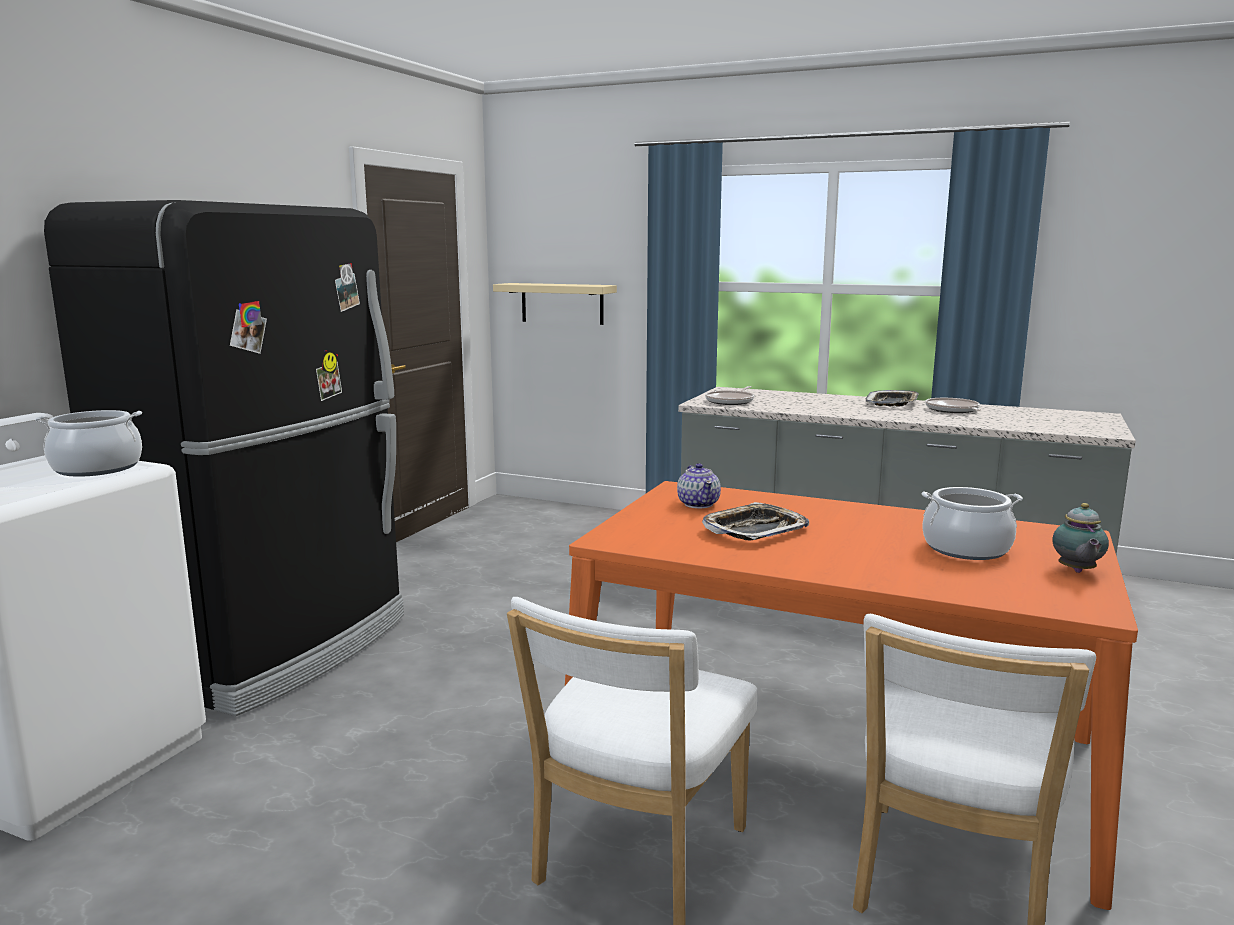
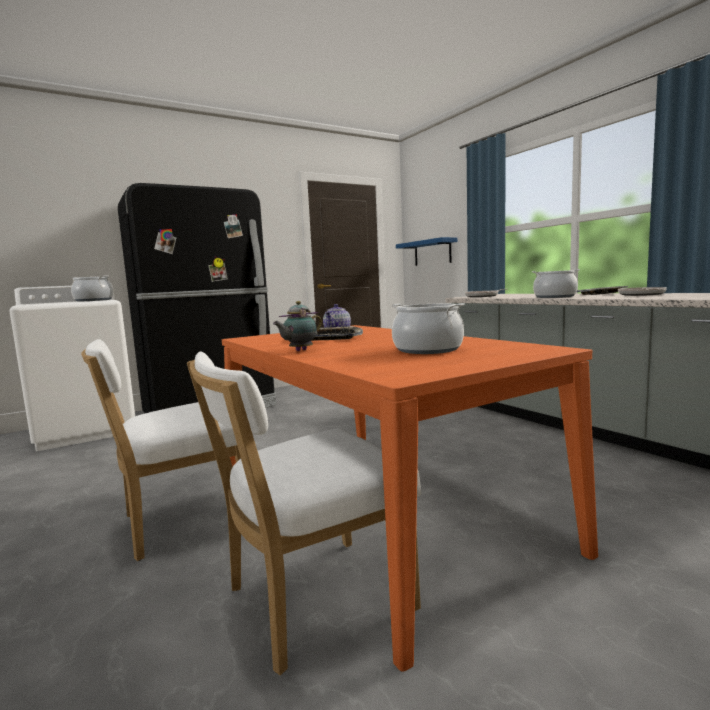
camera: 35 degrees right, 5 degrees down
beige shelf [493,283,617,325] -> blue shelf [396,237,457,266]
teapot [1052,503,1109,573] -> teapot moved to [273,301,322,351]
none -> cooking pot [532,269,580,298]

